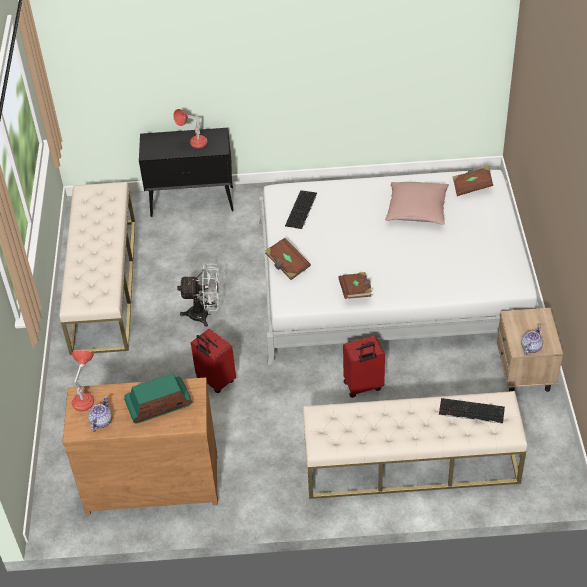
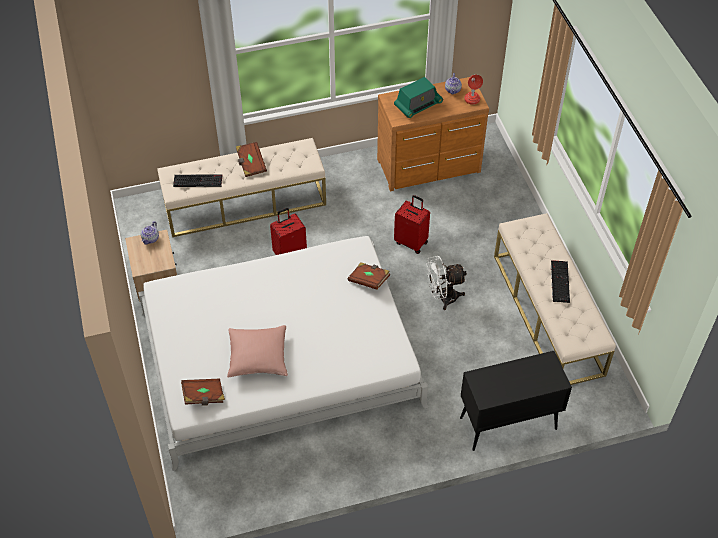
camera: 165 degrees right, 5 degrees up
red table lamp [173,109,208,148] -> none
keyboard [285,190,317,229] -> keyboard moved to [551,260,570,303]
brown book [338,272,372,299] -> brown book moved to [236,142,267,177]

